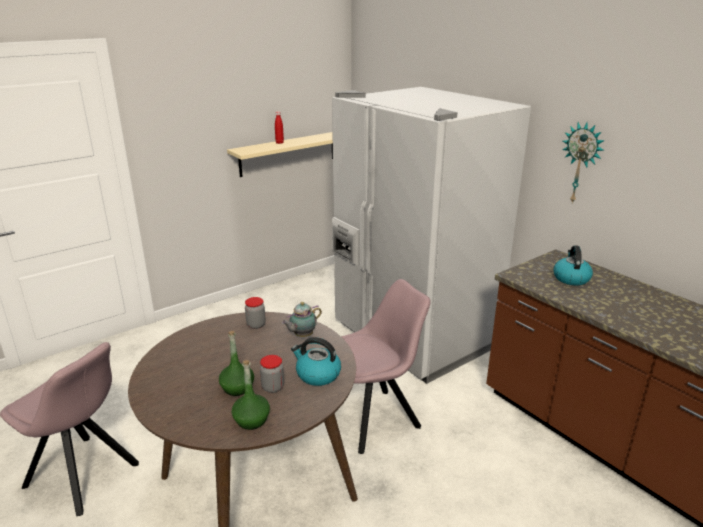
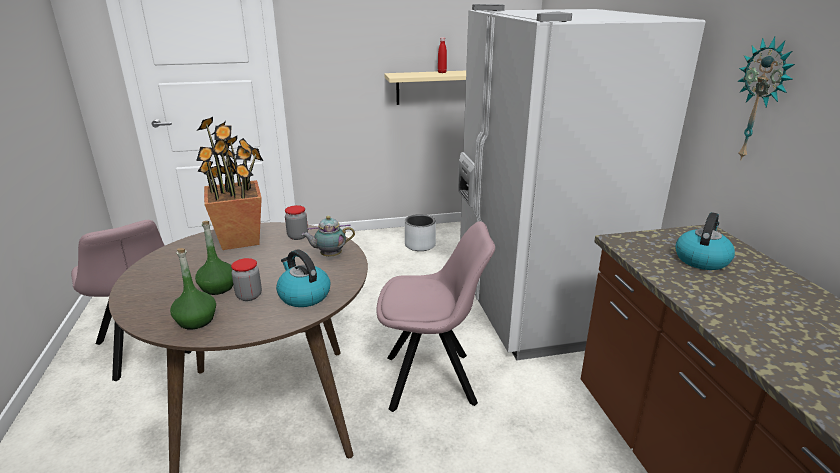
camera: 25 degrees right, 0 degrees up
none -> potted plant [196,117,263,250]
none -> grey planter [405,214,436,251]

